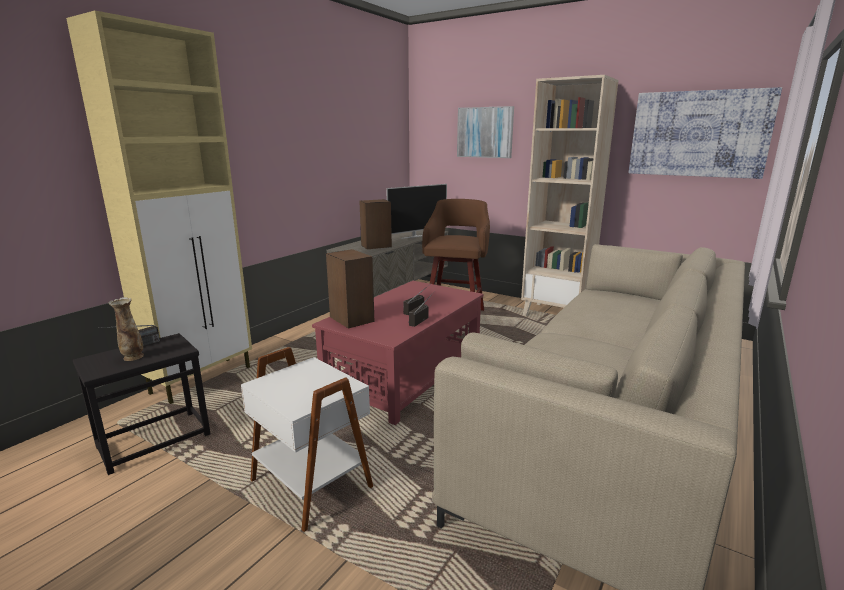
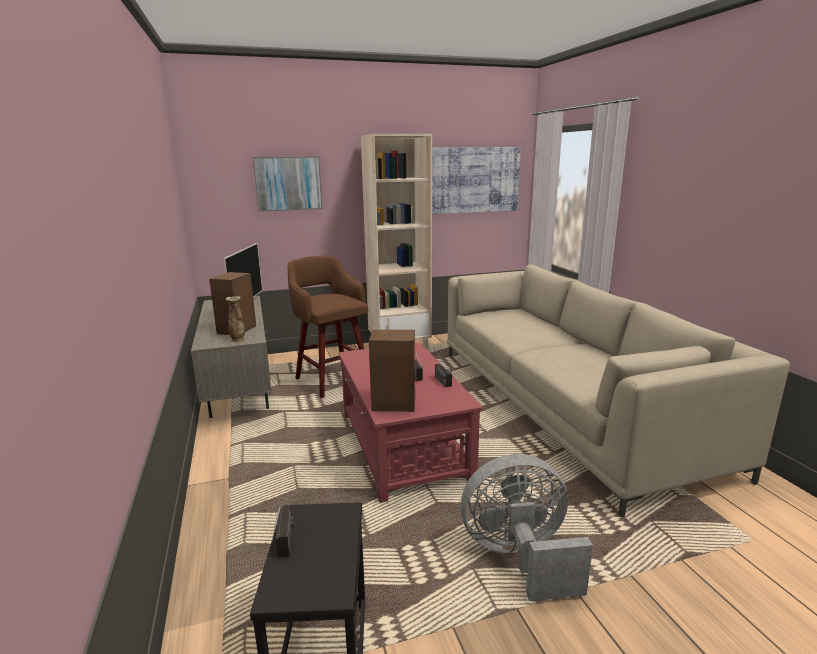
camera: 50 degrees left, 0 degrees up
beige cabinet [66,11,252,404] -> none
vase [108,297,144,361] -> vase moved to [226,296,245,342]
white side table [241,347,373,532] -> grey fan [461,454,593,601]

